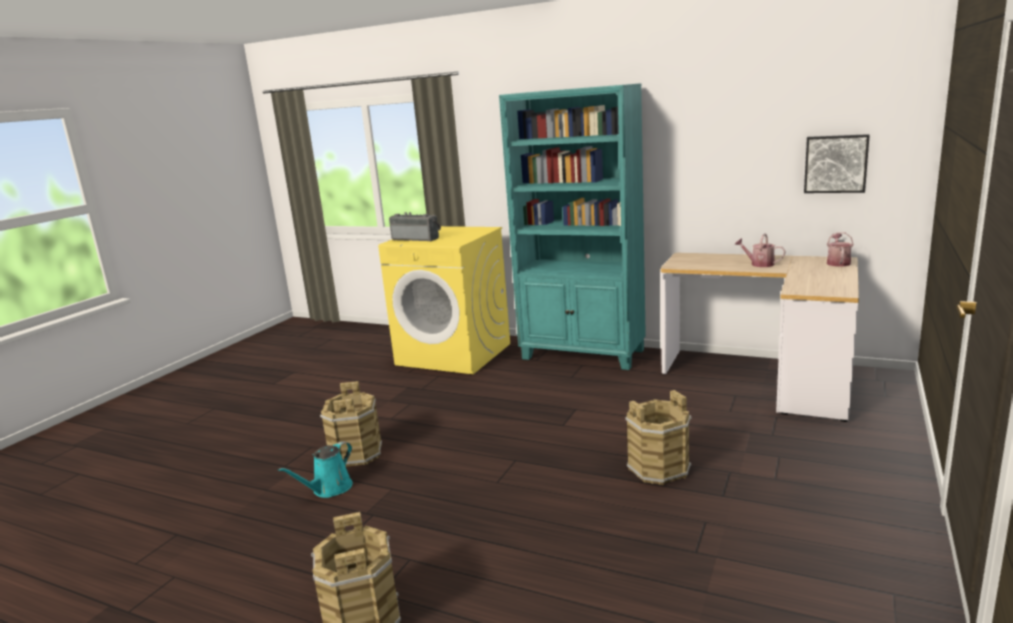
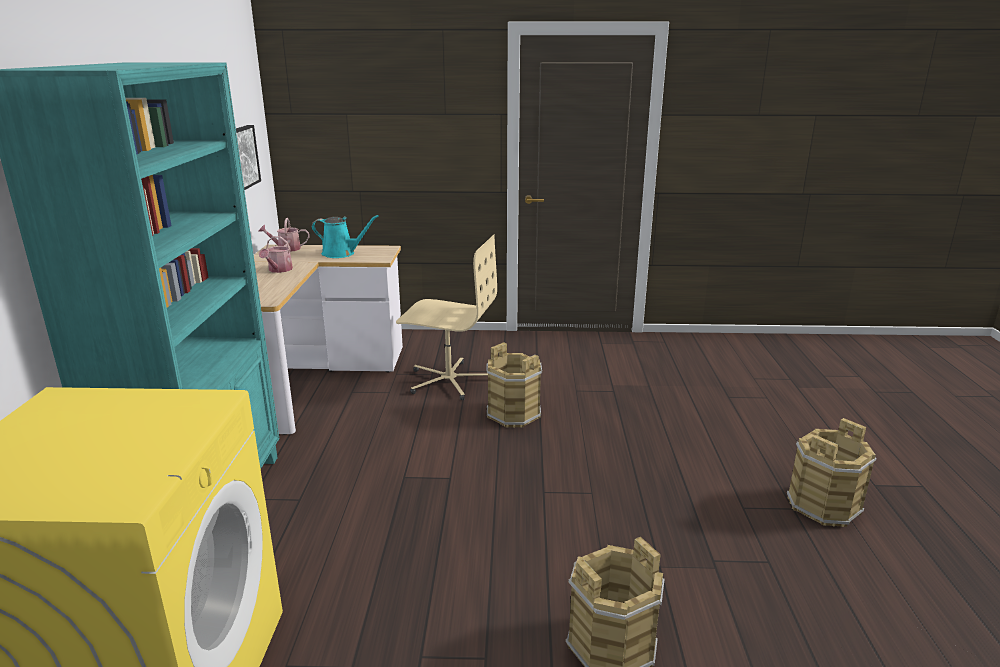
camera: 115 degrees left, 5 degrees up
turquoise watering can [278,441,353,498] -> turquoise watering can moved to [312,215,379,258]
radio [389,212,441,242] -> none
none -> beige office chair [396,235,497,400]

